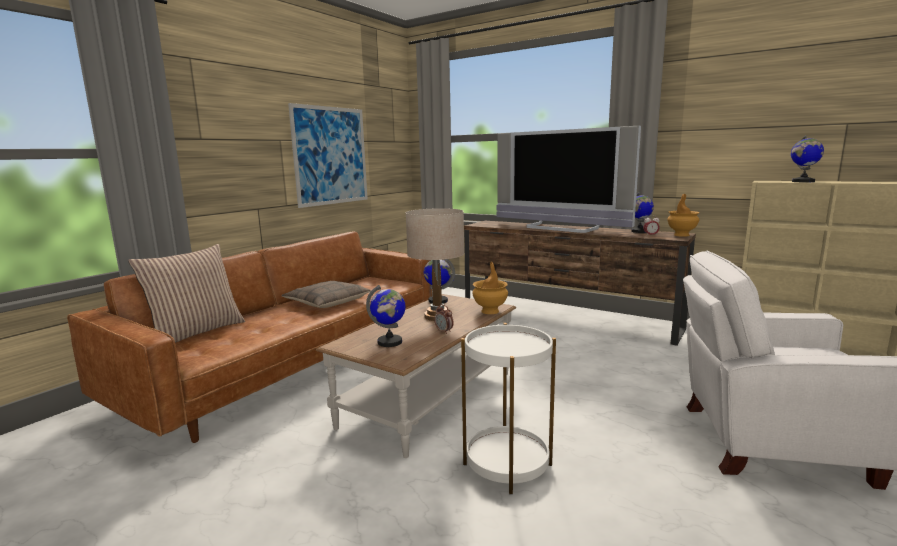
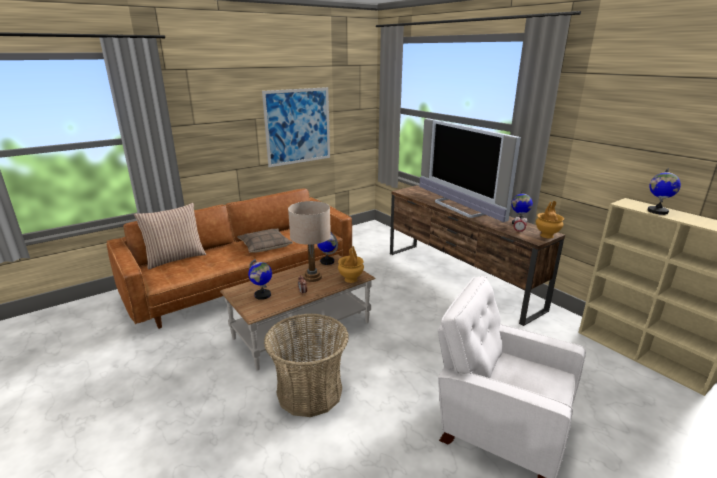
camera: 20 degrees right, 10 degrees up
white side table [461,323,556,494] -> basket [264,314,349,417]

